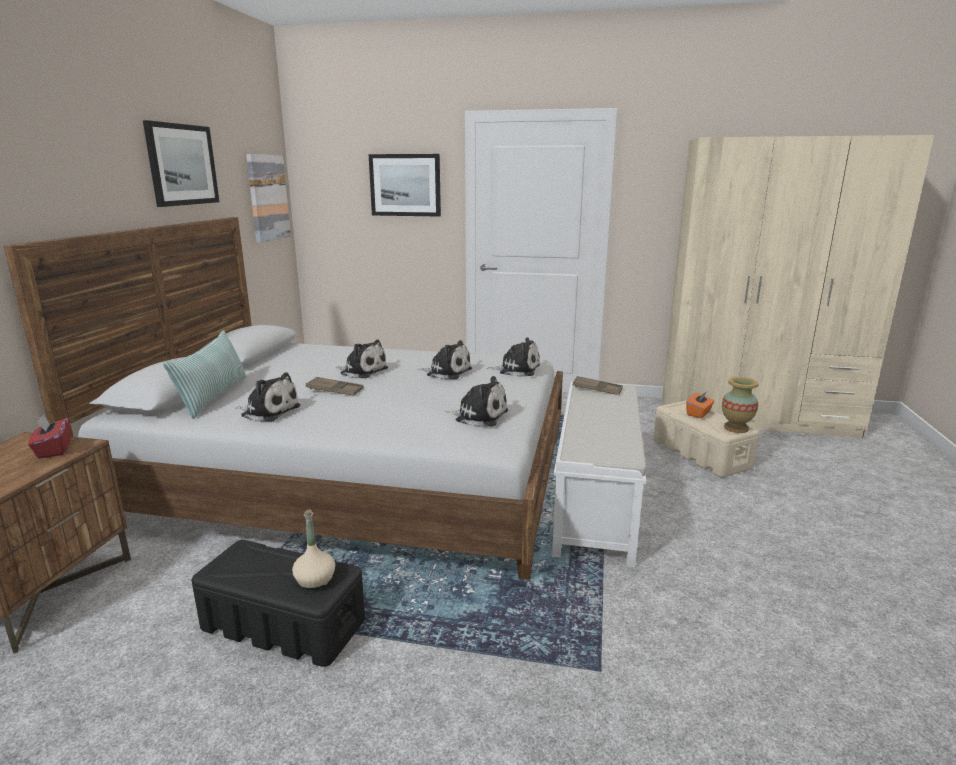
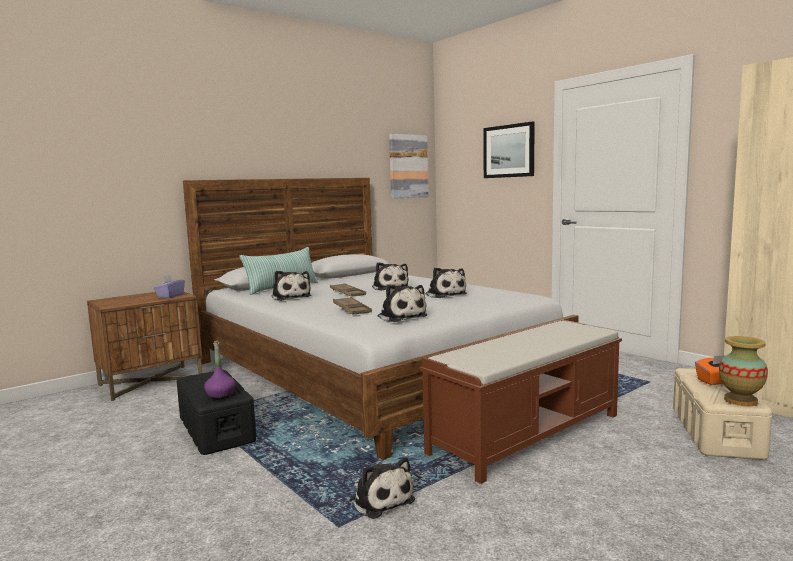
camera: 40 degrees right, 10 degrees down
red tissue box [28,415,71,459] -> purple tissue box [154,275,185,298]
picture [143,120,219,207] -> none
beige bottle [292,509,335,590] -> purple bottle [204,340,235,399]
plush toy [486,337,540,377] -> plush toy moved to [350,457,415,519]
white bench [552,381,646,567] -> brown bench [419,319,622,484]
brown tray [573,376,623,395] -> brown tray moved to [333,297,372,314]

